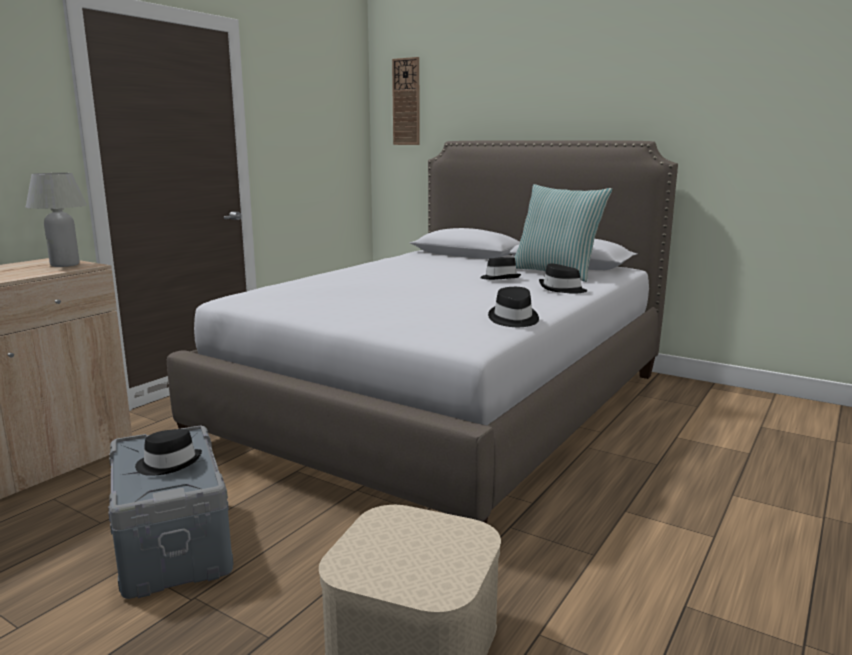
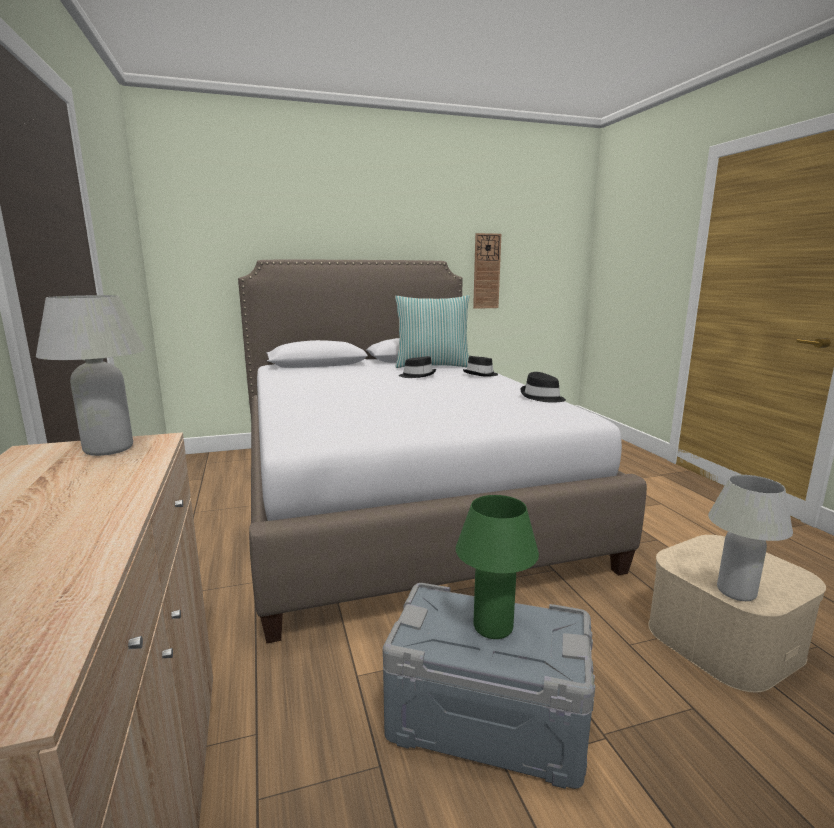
camera: 50 degrees left, 0 degrees up
black hat [135,429,202,476] -> green table lamp [456,495,539,639]
wall clock [392,57,420,145] -> wall clock moved to [473,233,501,309]
none -> white table lamp [708,475,793,601]

